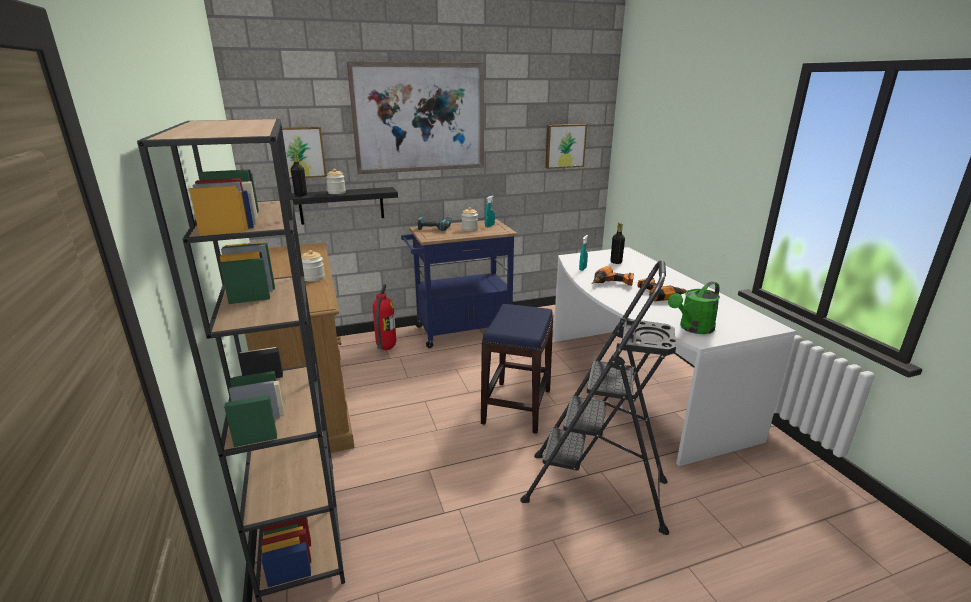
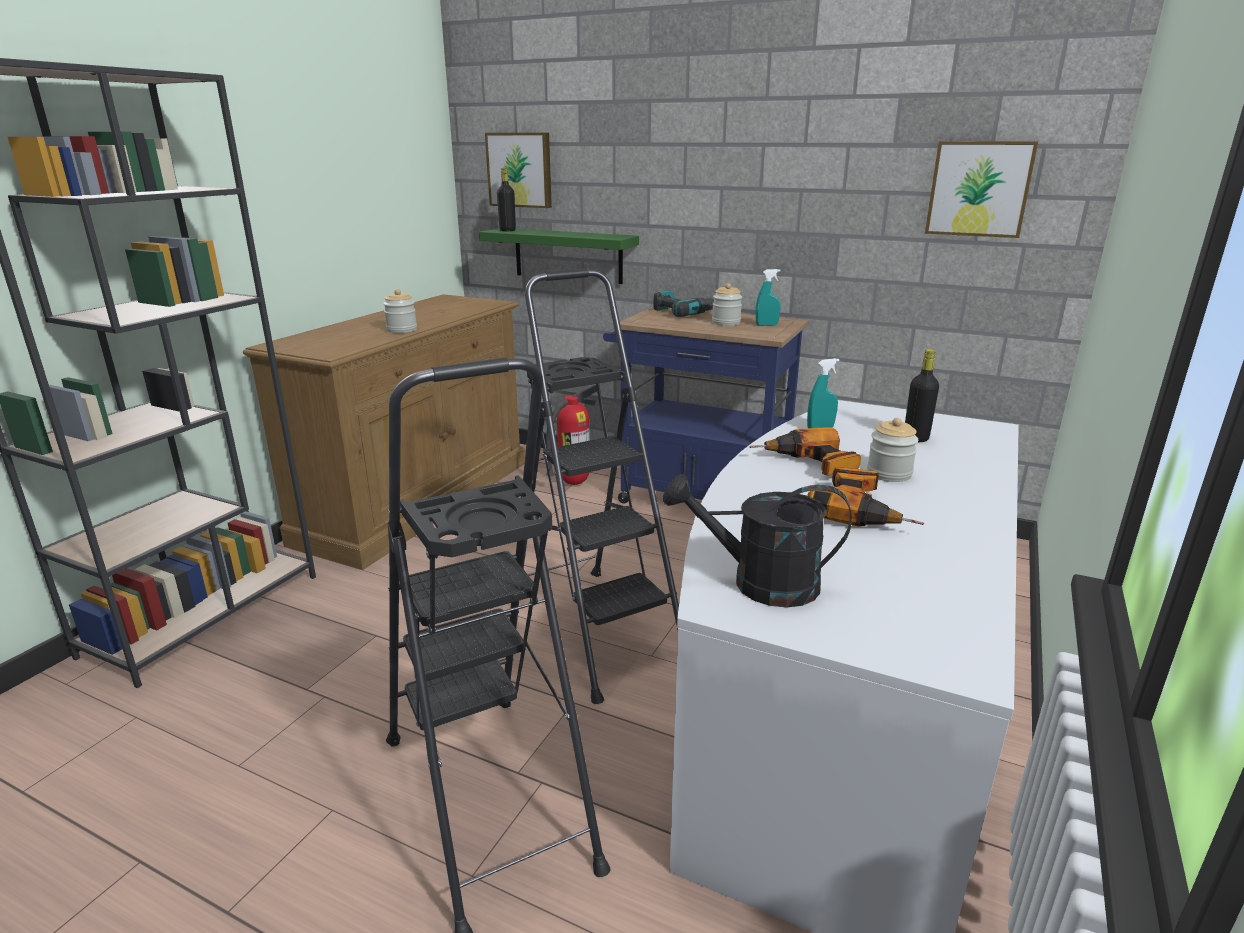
camera: 45 degrees right, 0 degrees up
black shelf [292,187,398,225] -> green shelf [479,228,639,284]
jar [326,169,346,194] -> jar moved to [867,418,918,482]
picture [347,62,484,174] -> none
stool [481,304,553,434] -> step ladder [523,269,679,704]
green watering can [668,281,720,334] -> black watering can [663,473,852,608]

